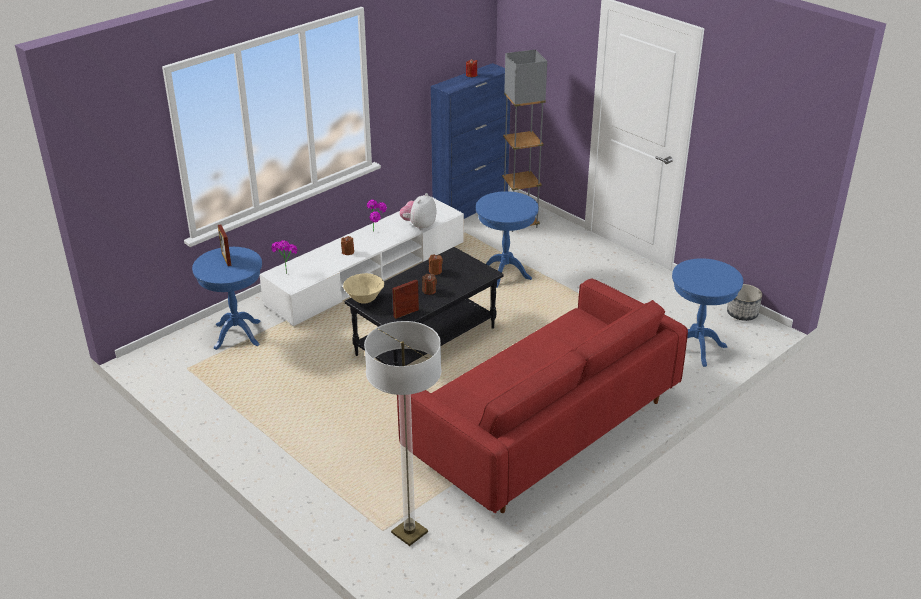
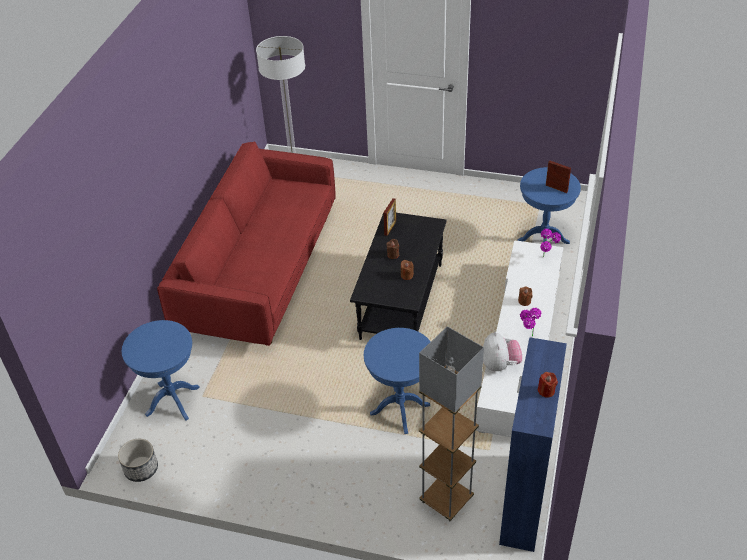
camera: 150 degrees right, 10 degrees up
beige bowl [343,273,384,304] -> none

